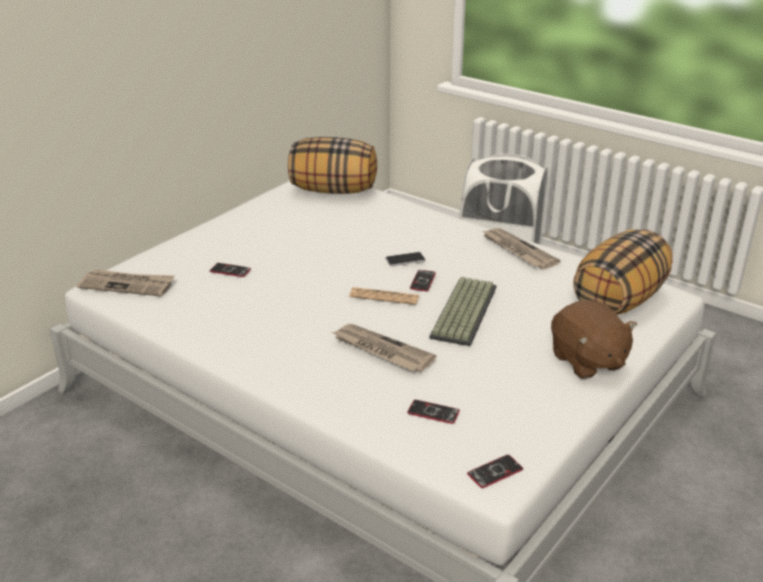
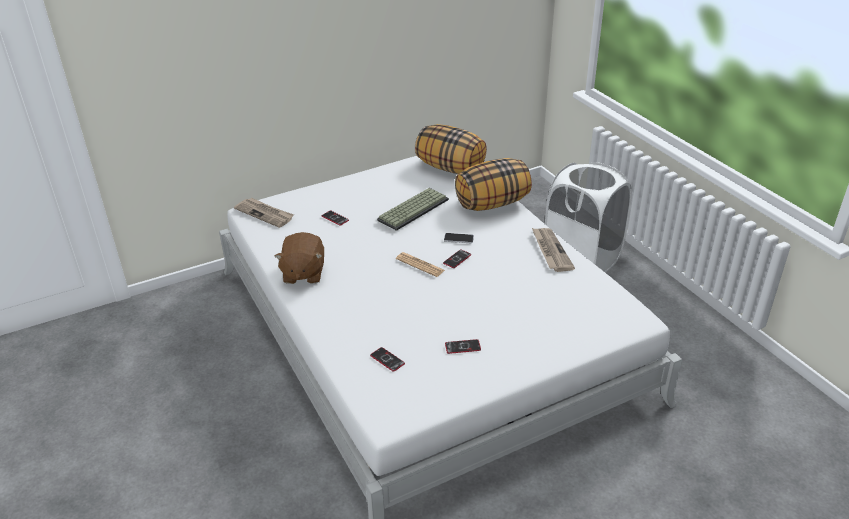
camera: 25 degrees right, 5 degrees up
newspaper [332,324,436,372] -> none
keyboard [430,277,496,346] -> keyboard moved to [377,188,449,231]
phone [467,455,523,488] -> phone moved to [445,339,481,354]
brown plush toy [551,300,637,379] -> brown plush toy moved to [274,232,324,284]
pillow [573,230,673,315] -> pillow moved to [455,158,532,211]

